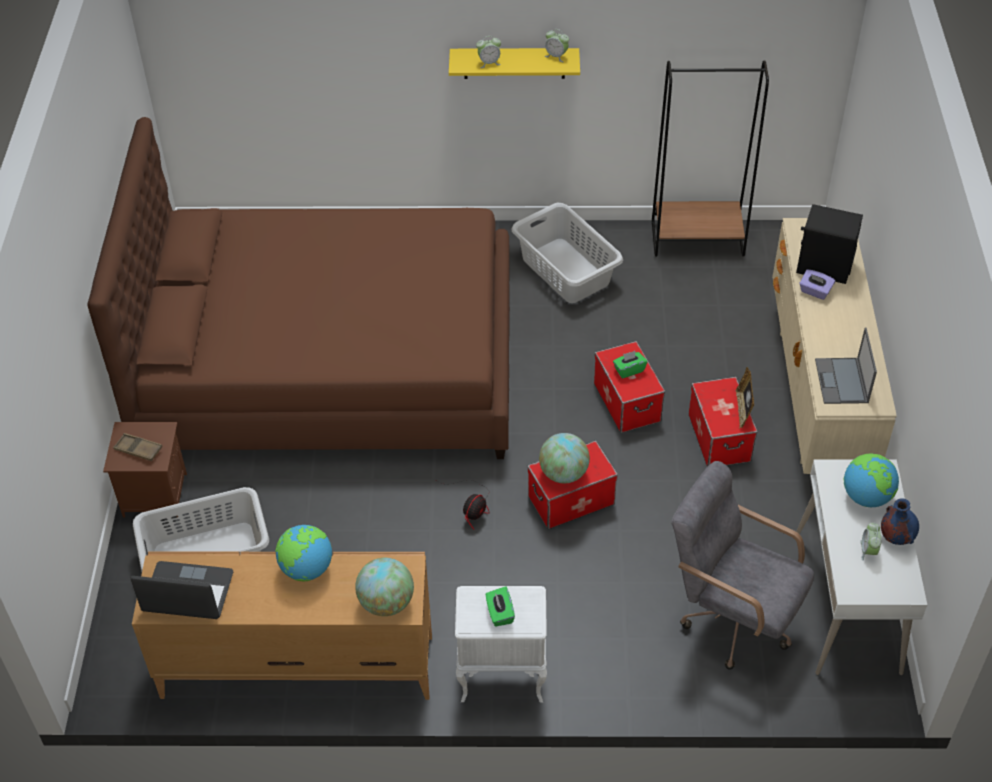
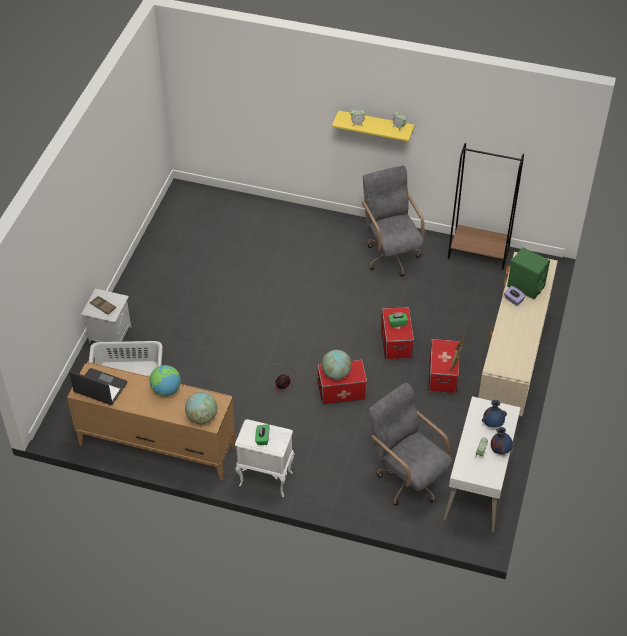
camera: 15 degrees right, 0 degrees up
brown bed [87,117,510,459] -> none
brown nightstand [103,422,187,517] -> grey nightstand [81,289,131,349]
grey laundry basket [512,203,623,303] -> grey office chair [362,166,425,277]
black speaker [796,204,863,284] -> green speaker [507,247,550,299]
laptop [815,328,877,404] -> none
globe [844,454,899,507] -> blue vase [482,400,507,428]

